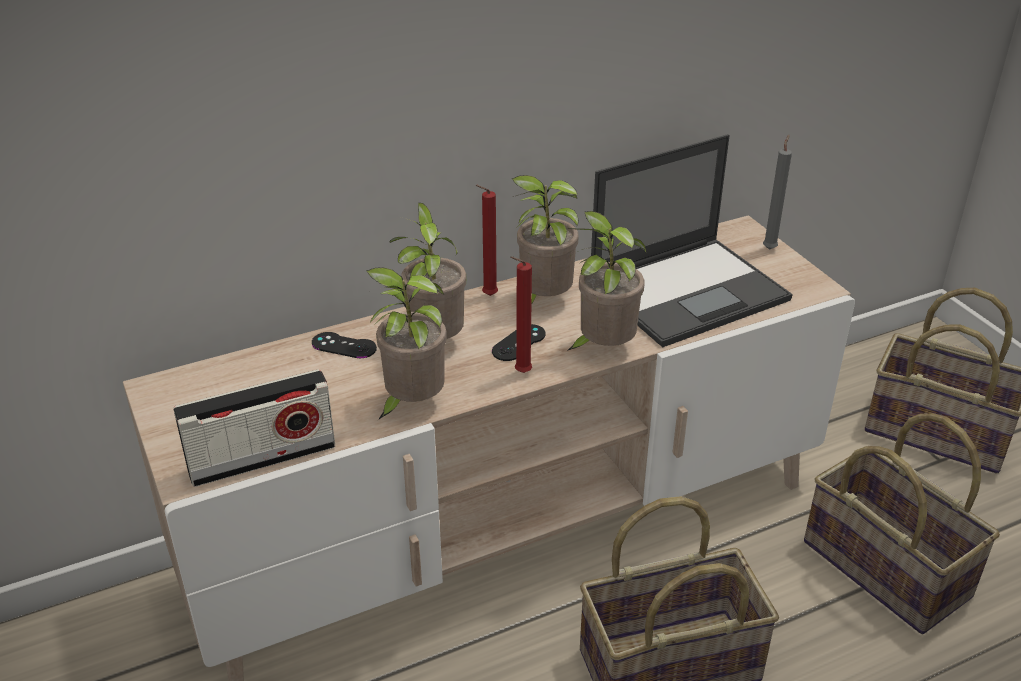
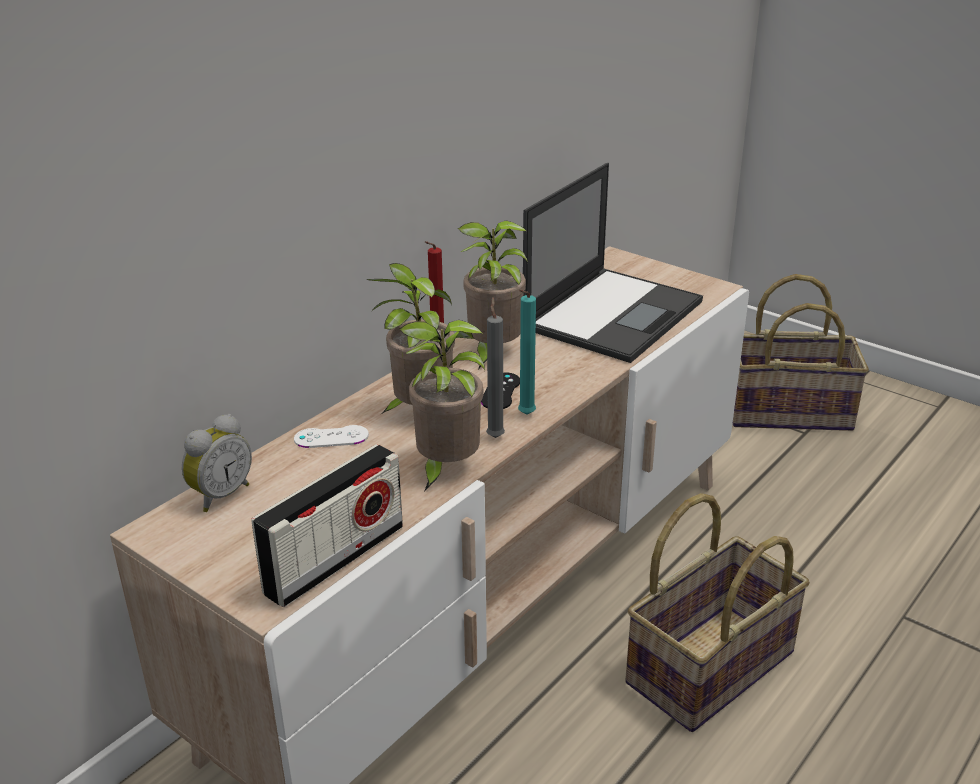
camera: 25 degrees left, 5 degrees down
black game controller [312,332,377,358] -> white game controller [294,425,369,448]
red candle [510,256,532,373] -> turquoise candle [518,289,536,415]
potted plant [567,211,647,351] -> none
grey candle [763,135,792,250] -> grey candle moved to [486,298,505,438]
basket [804,413,1000,634] -> none
none -> alarm clock [182,414,252,512]

